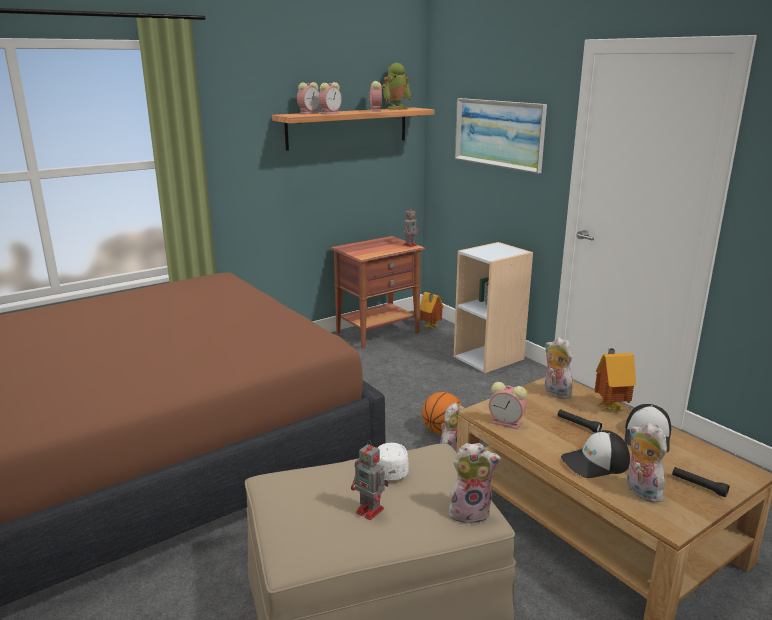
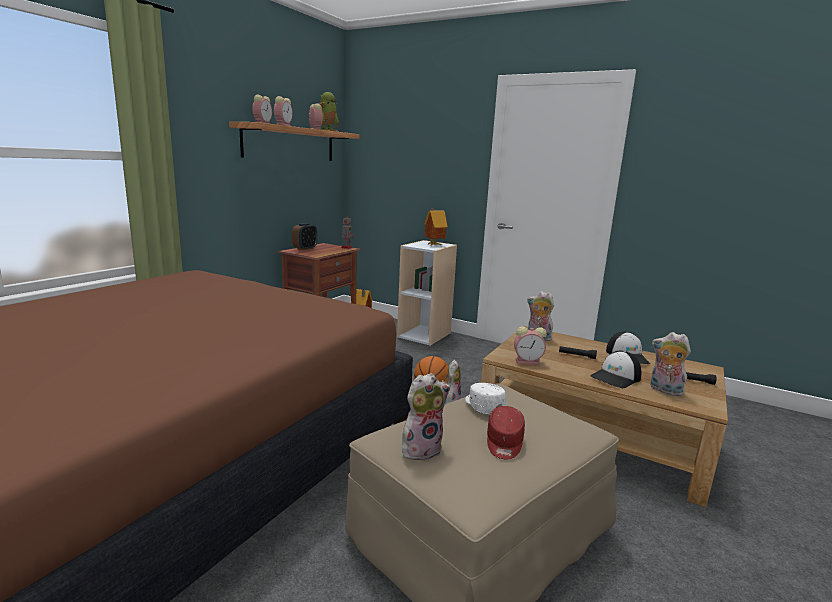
camera: 25 degrees left, 5 degrees down
toy robot [351,440,389,520] -> red cap [487,406,525,460]
plush toy [449,443,501,524] -> plush toy moved to [402,373,450,460]
picture [455,98,547,174] -> none
toy house [595,348,636,411] -> toy house moved to [424,209,448,246]
none -> alarm clock [292,223,317,250]

